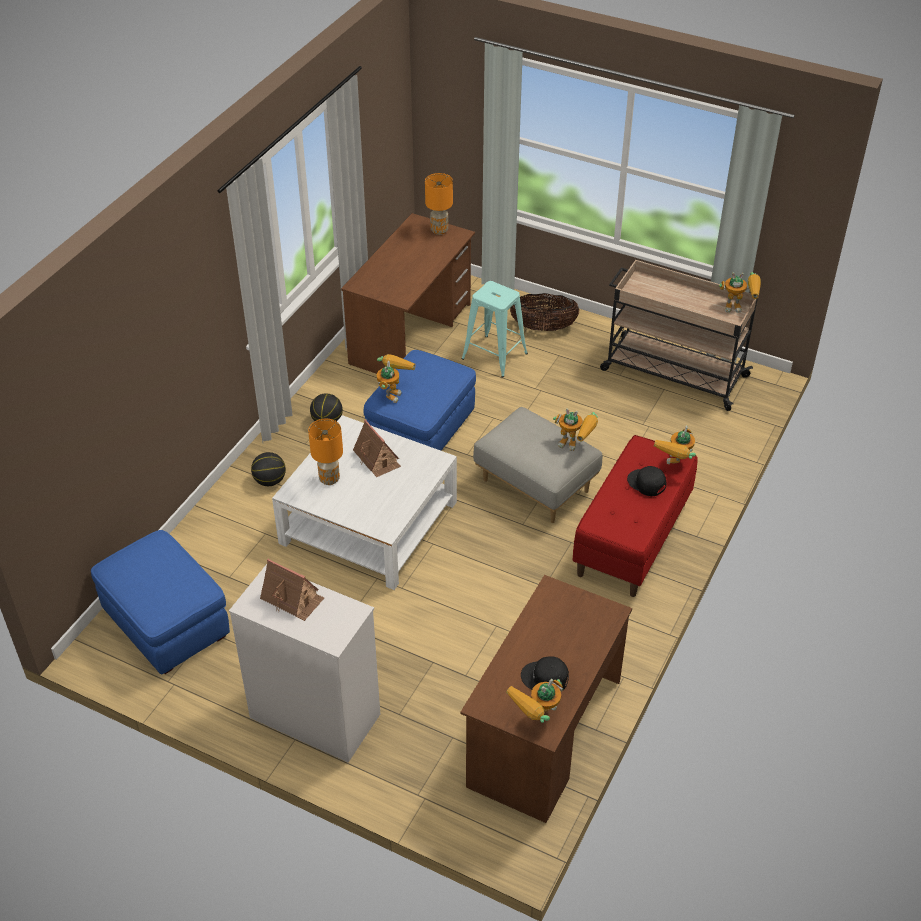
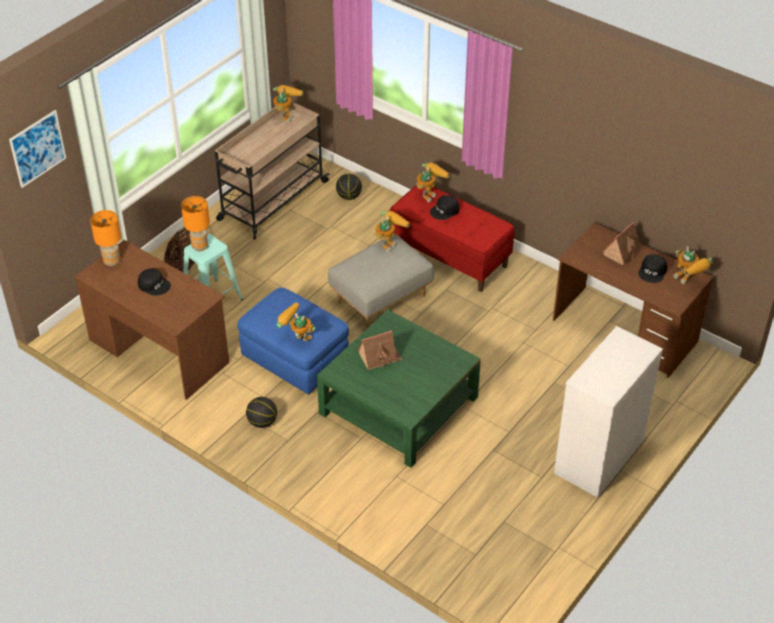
camera: 80 degrees left, 0 degrees up
blue ottoman [91,530,230,675] -> none
basketball [251,452,286,486] -> basketball moved to [336,174,362,200]
toy house [260,559,324,621] -> toy house moved to [602,222,643,265]
white coffee table [272,415,457,590] -> green coffee table [317,310,481,468]
orange table lamp [308,419,343,485] -> orange table lamp moved to [181,196,210,251]
toy robot [654,425,696,464] -> toy robot turned 90 degrees counterclockwise [416,163,450,202]
none -> picture [9,110,66,188]
none -> black cap [138,268,171,296]

